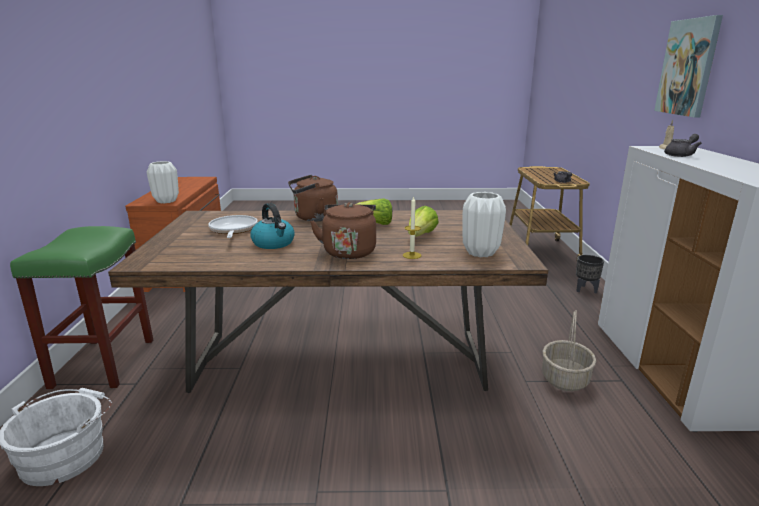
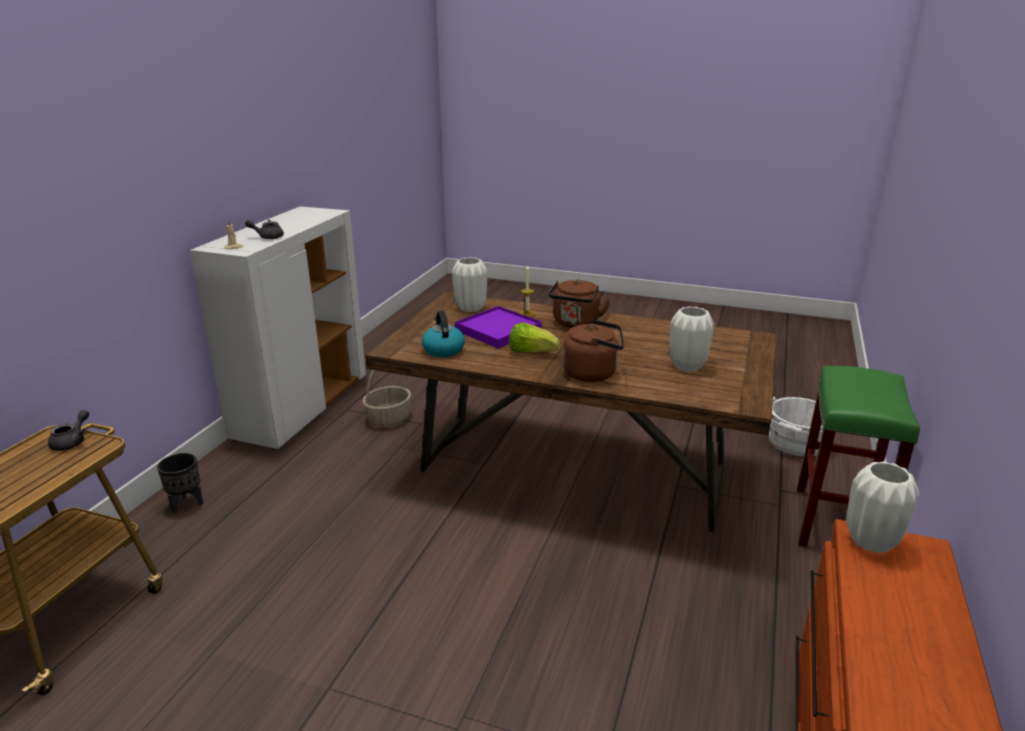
camera: 160 degrees left, 5 degrees up
frying pan [209,215,258,238] -> white vase [669,306,714,372]
kettle [250,203,295,249] -> kettle moved to [422,311,465,357]
lettuce [408,206,439,237] -> purple tray [455,306,542,348]
picture [654,15,723,117] -> none

